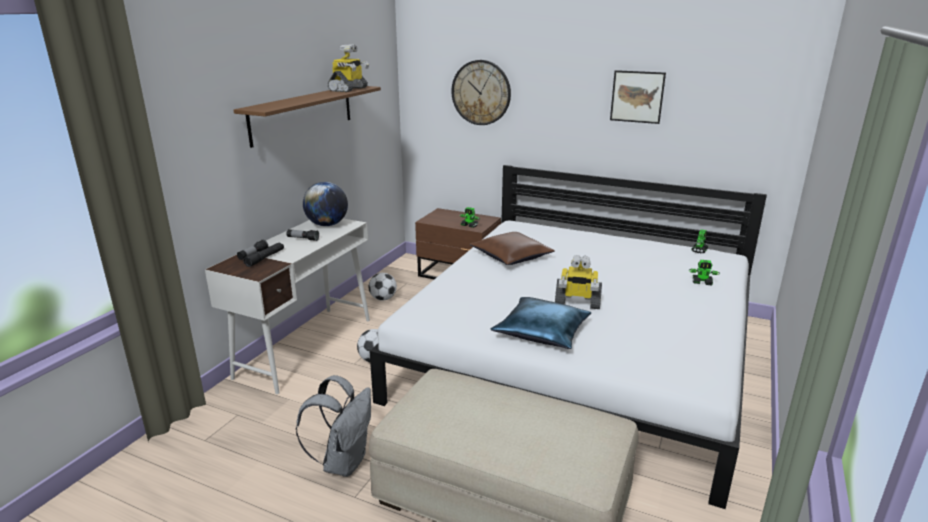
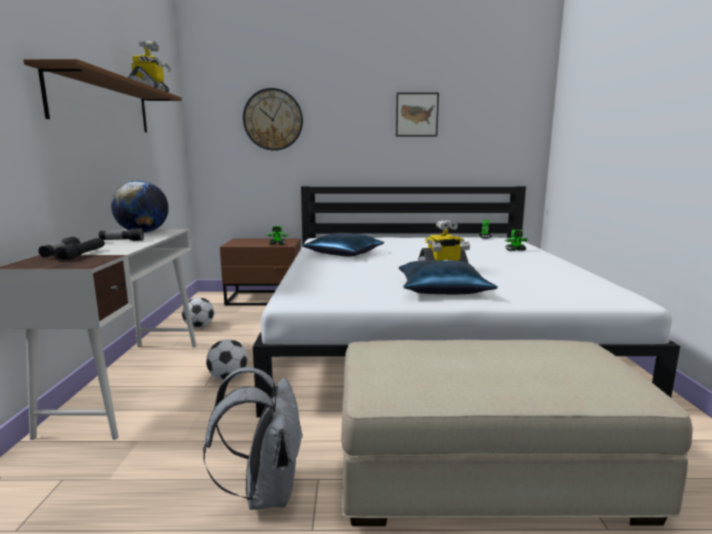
camera: 25 degrees left, 10 degrees down
brown pillow [470,232,555,265] -> blue pillow [302,233,384,257]

